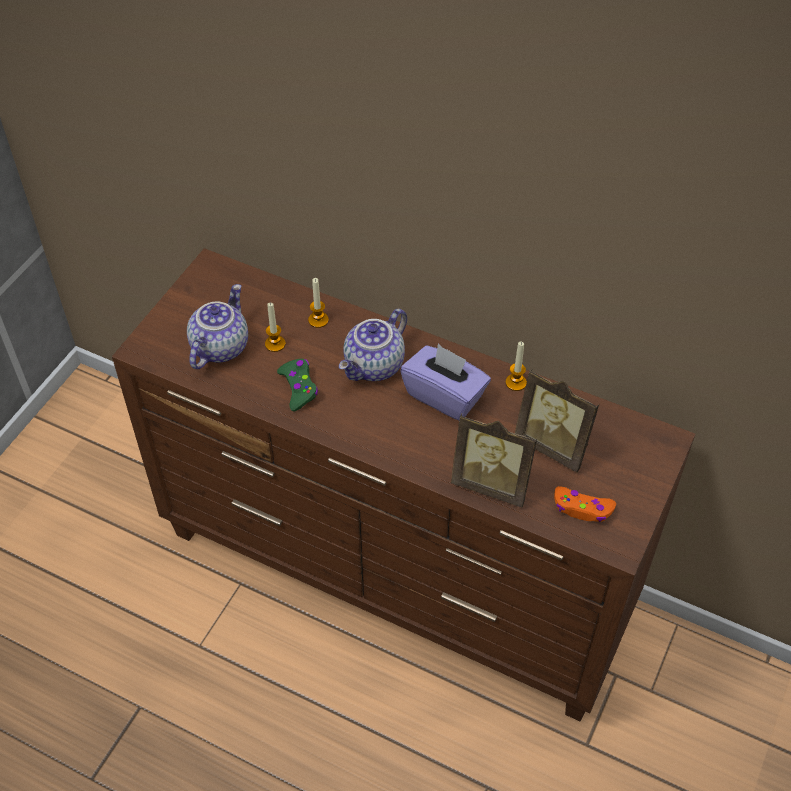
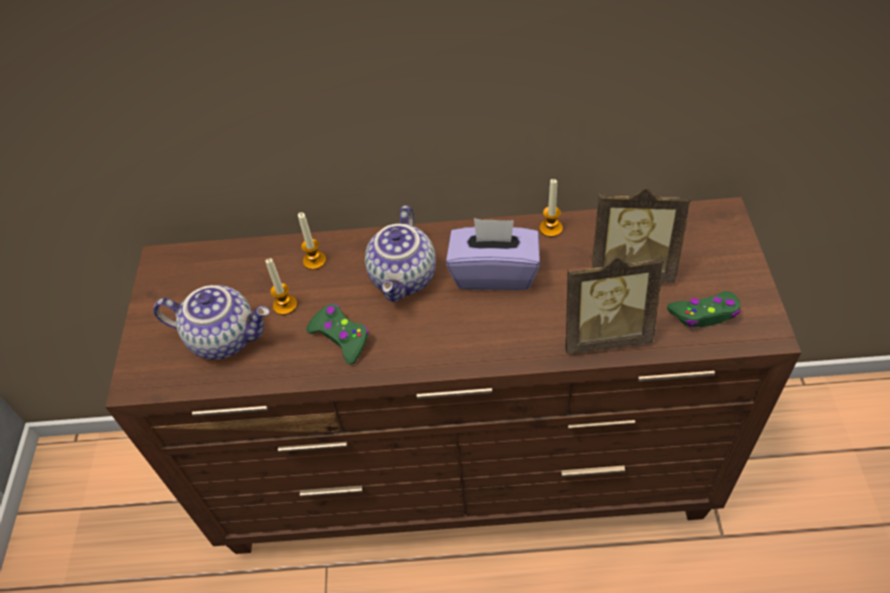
camera: 25 degrees left, 0 degrees up
teapot [187,284,248,369] -> teapot turned 105 degrees clockwise [153,285,270,360]
orange game controller [554,486,616,522] -> green game controller [667,291,741,327]

